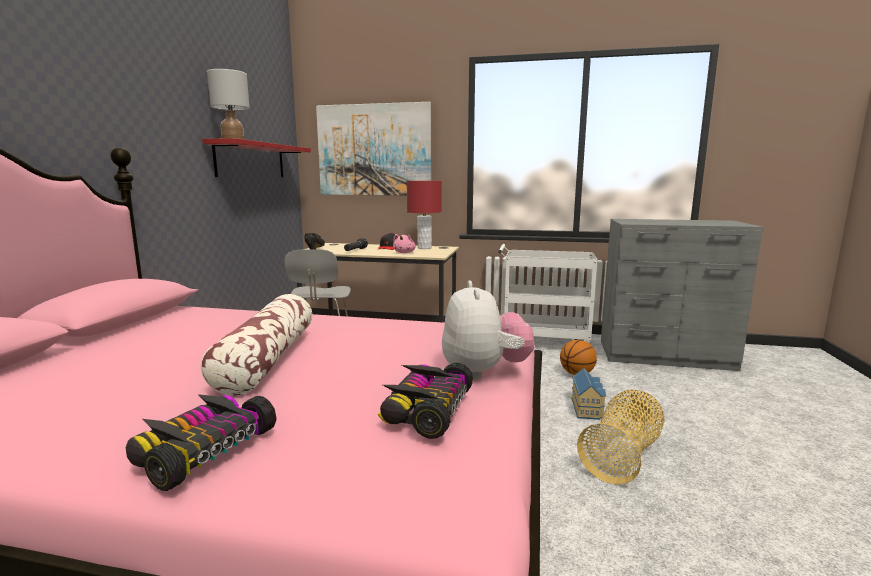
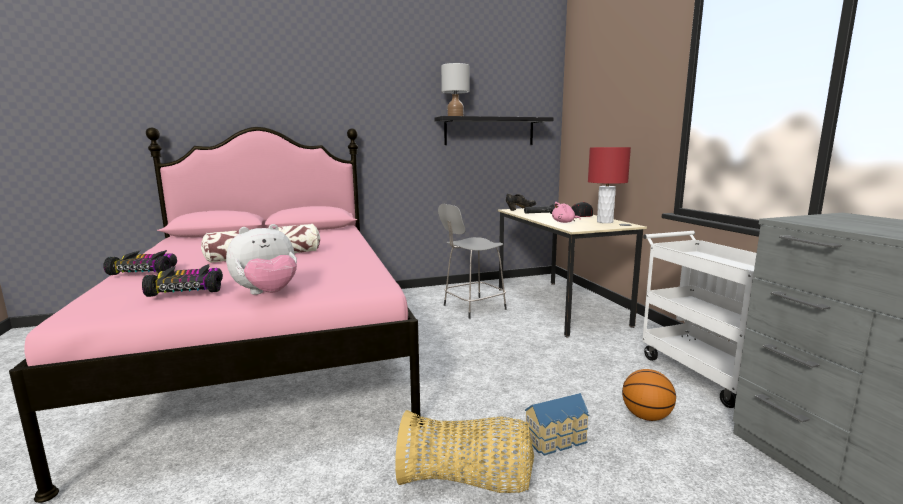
camera: 60 degrees right, 0 degrees up
red shelf [202,138,311,177] -> black shelf [435,116,554,145]
picture [316,102,431,195] -> none

